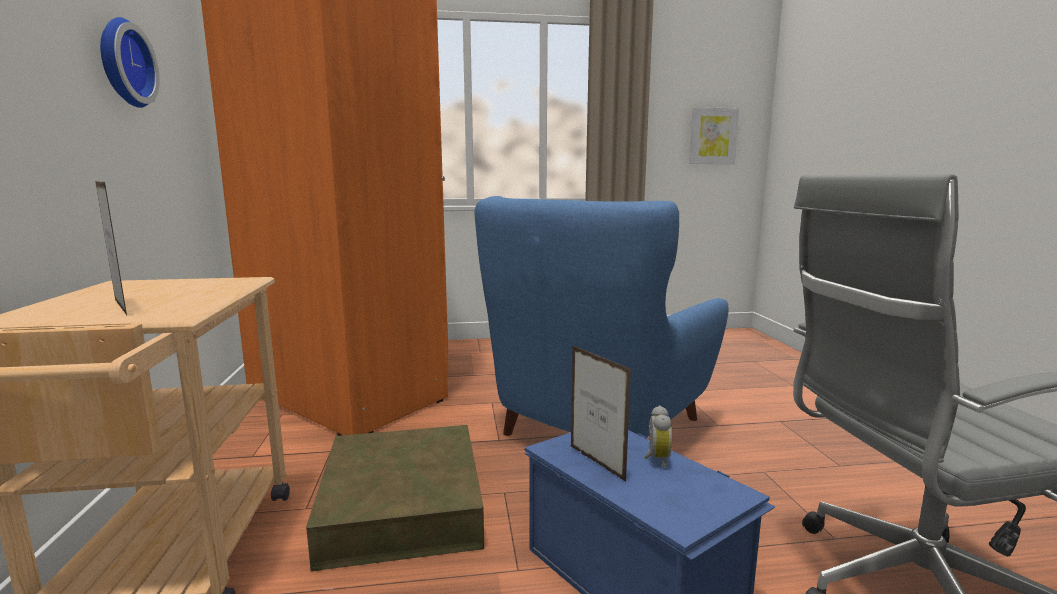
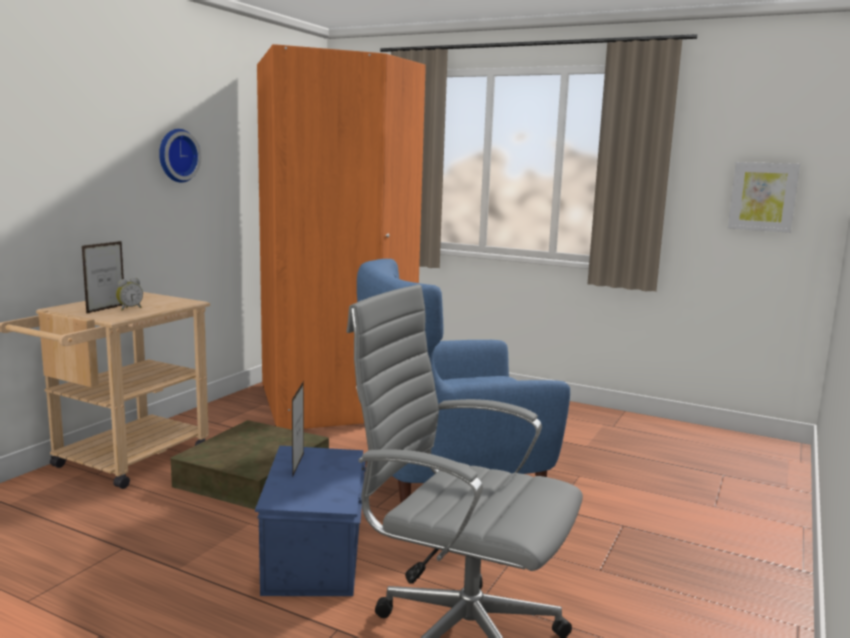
camera: 35 degrees right, 0 degrees up
picture frame [95,181,127,315] -> picture frame turned 150 degrees counterclockwise [82,241,124,314]
alarm clock [644,405,672,468] -> alarm clock moved to [116,278,143,311]

